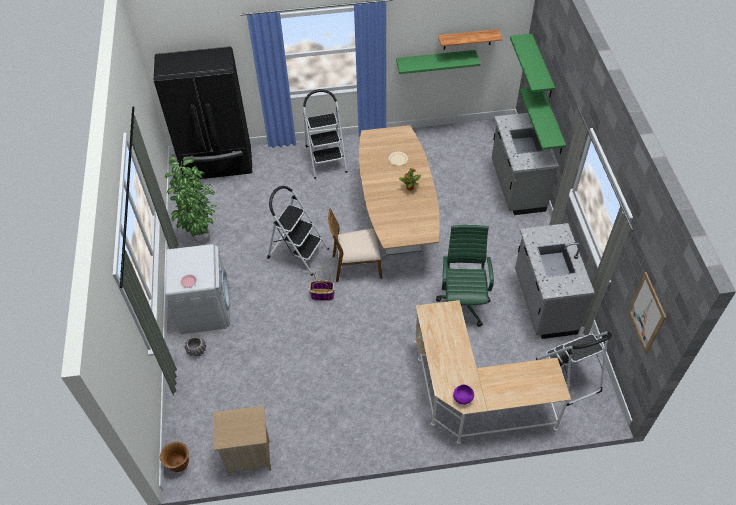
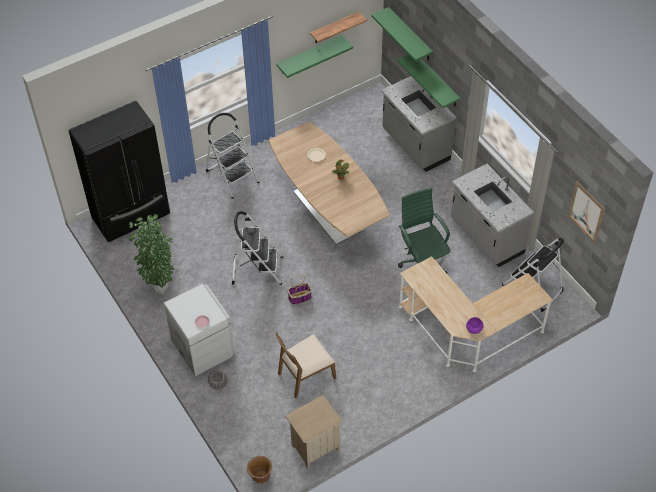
camera: 25 degrees left, 0 degrees up
brown chair [328,208,382,282] -> brown chair moved to [275,332,336,398]

